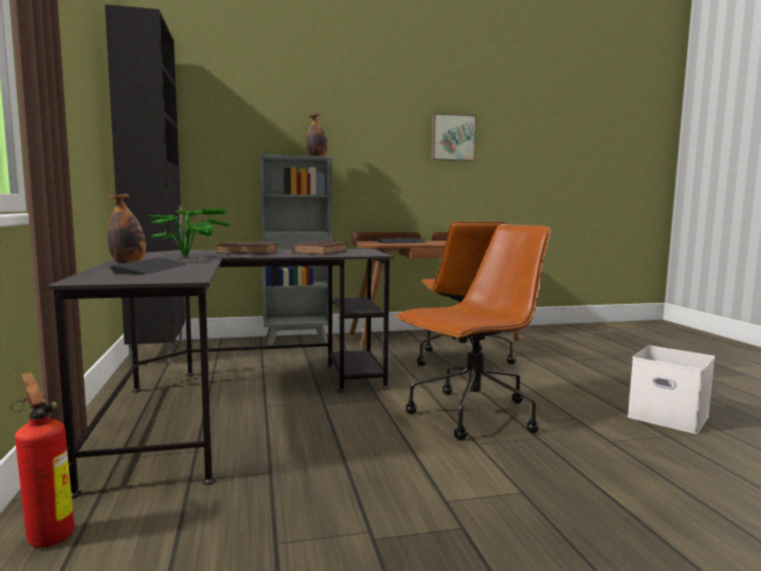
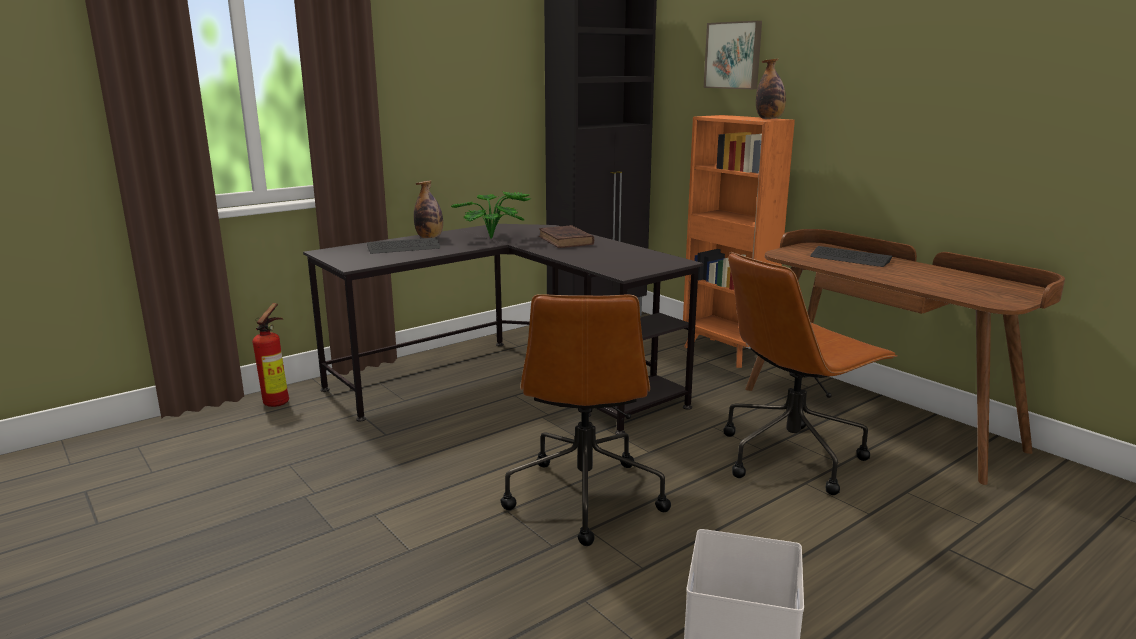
camera: 65 degrees right, 10 degrees up
grey bookcase [260,154,332,346] -> orange bookcase [683,115,795,368]
brown book [292,241,347,255] -> none
brown office chair [396,224,551,440] -> brown office chair turned 60 degrees clockwise [501,294,671,546]
picture [431,113,477,161] -> picture moved to [704,21,762,89]

